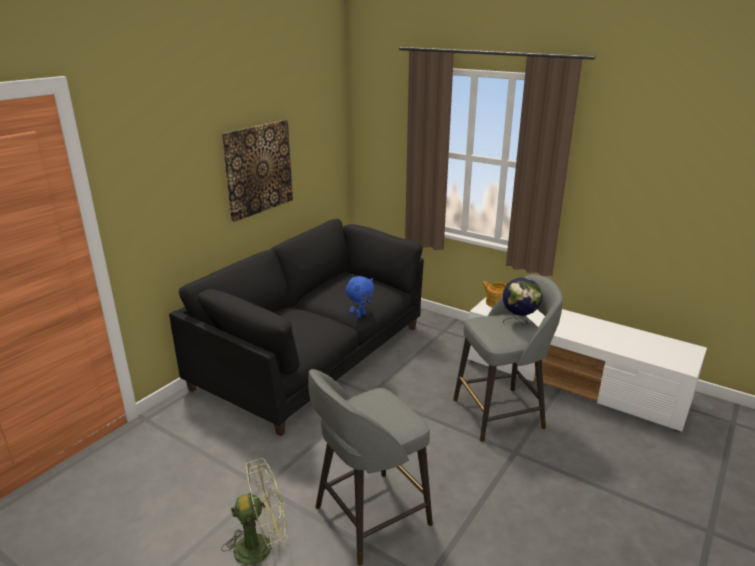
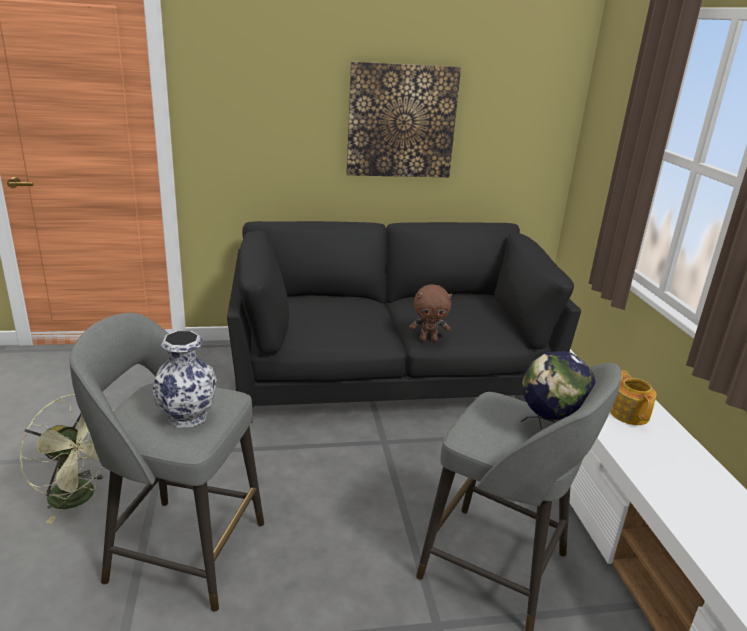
camera: 45 degrees right, 0 degrees up
blue plush toy [346,276,375,318] -> brown plush toy [409,284,452,342]
none -> vase [152,331,217,427]

